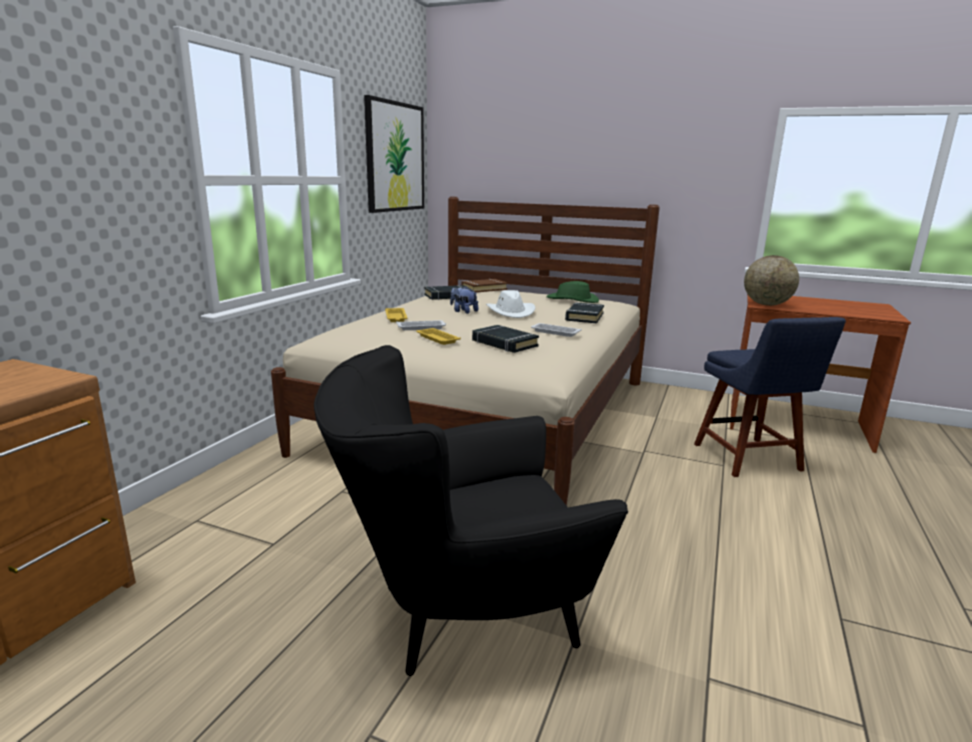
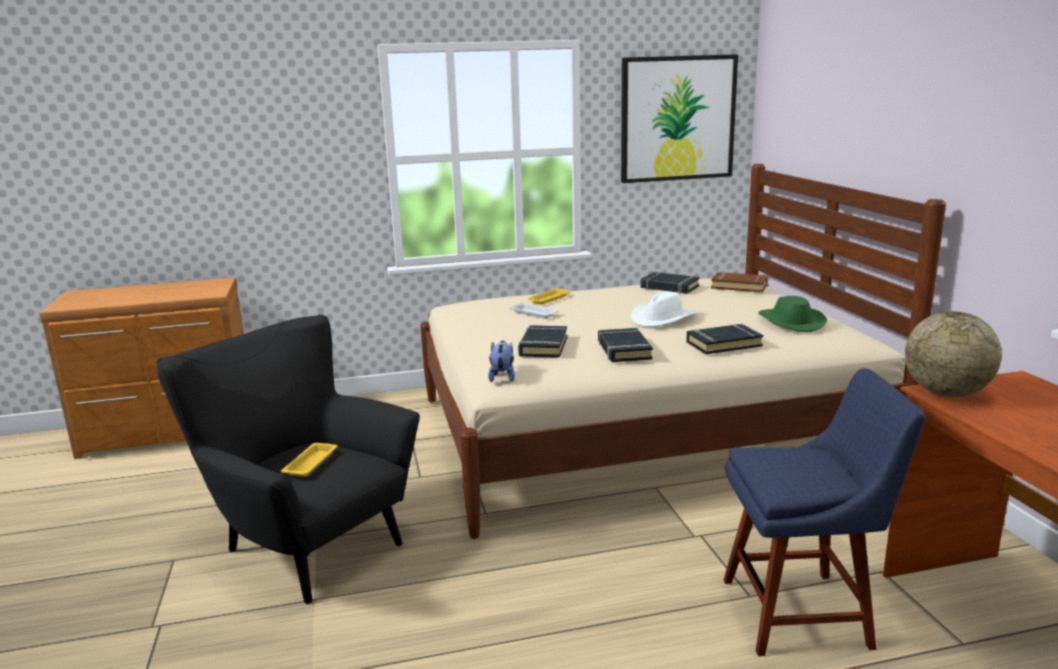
camera: 55 degrees right, 0 degrees up
yellow tray [416,328,461,345] -> yellow tray moved to [281,443,338,477]
plush toy [450,286,479,314] -> plush toy moved to [488,340,515,382]
white tray [531,323,582,337] -> black book [598,328,653,362]
blue chair [694,317,846,477] -> blue chair turned 135 degrees counterclockwise [723,368,925,656]

